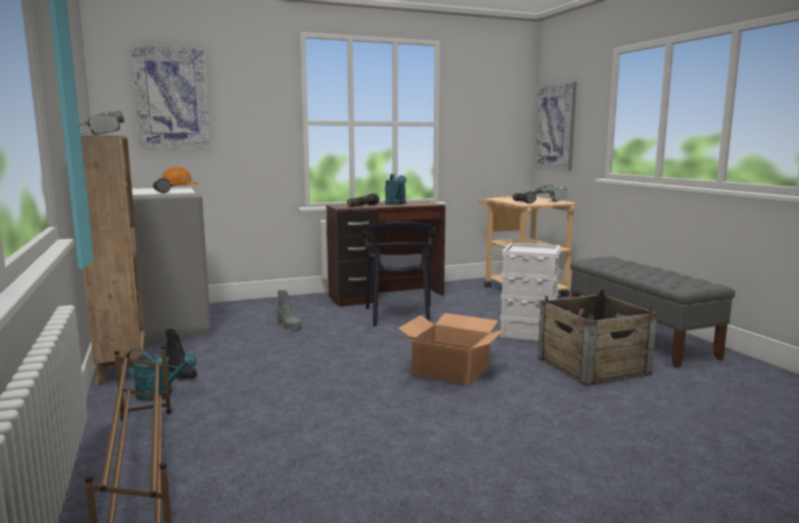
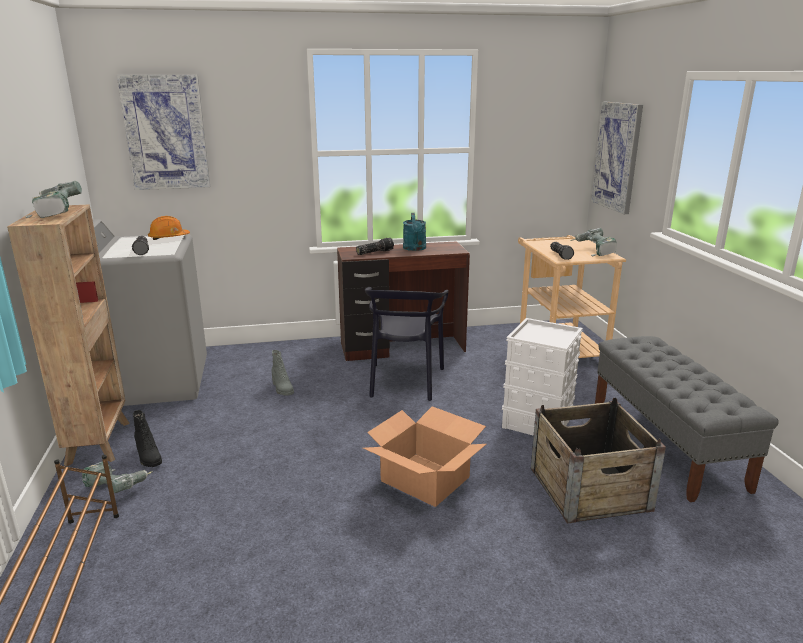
camera: 10 degrees right, 10 degrees up
turquoise watering can [126,349,197,401] -> power drill [82,461,153,493]

